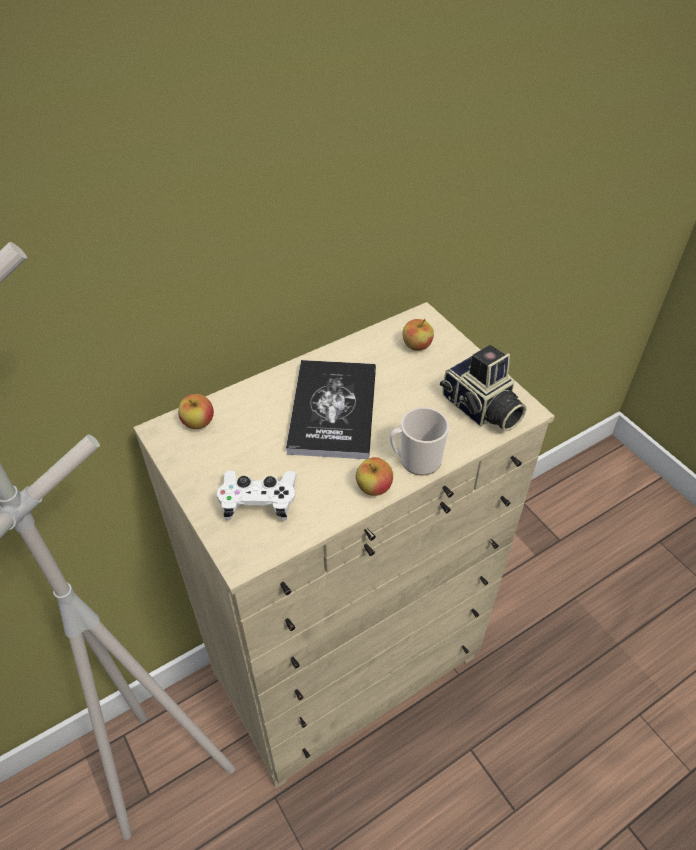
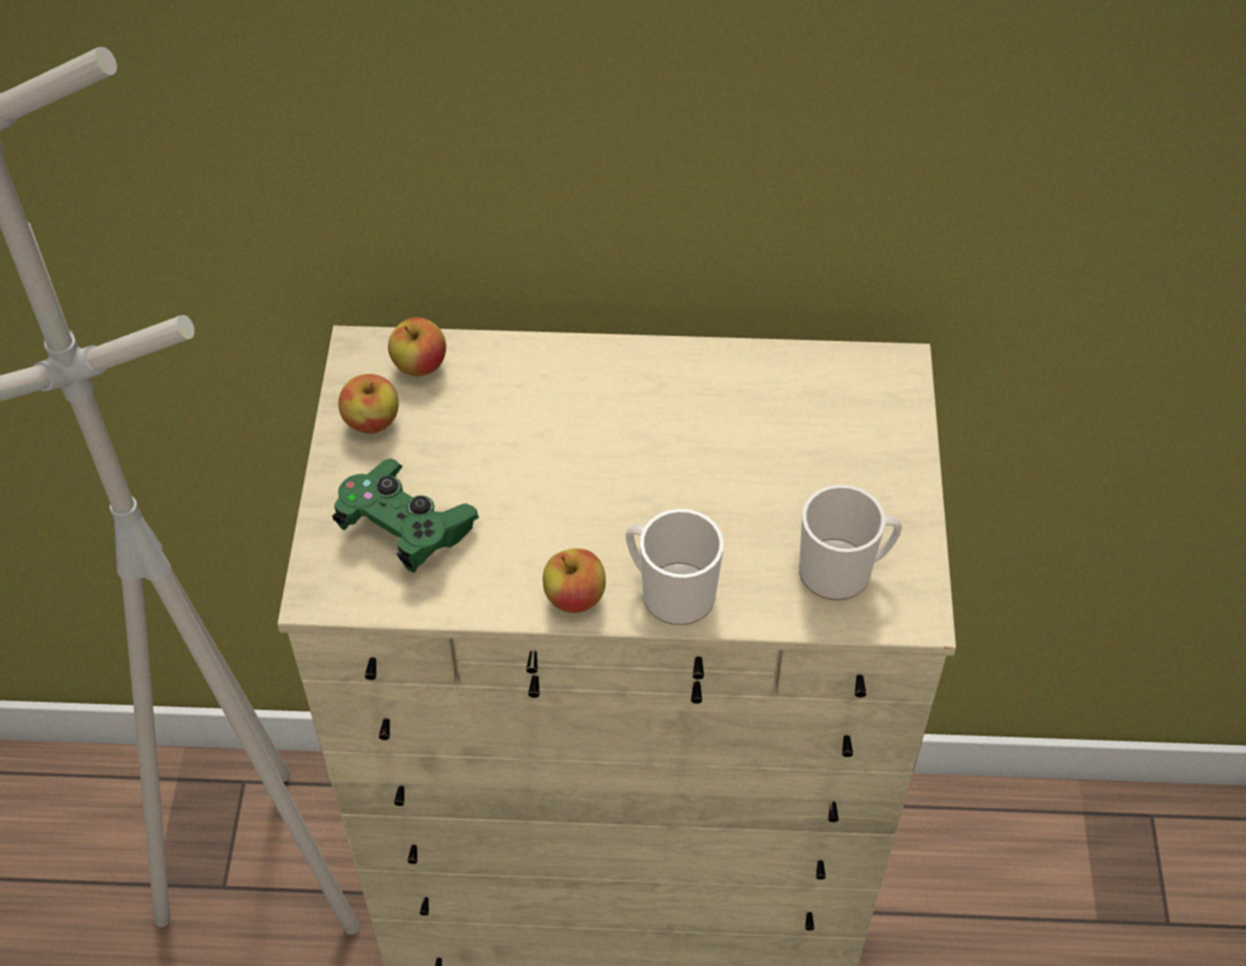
camera: 35 degrees right, 5 degrees up
white game controller [217,471,297,521] -> green game controller [332,458,479,573]
book [286,360,376,459] -> none
apple [402,319,434,351] -> apple moved to [338,374,399,434]
camera [440,345,527,431] -> mug [799,485,902,600]

